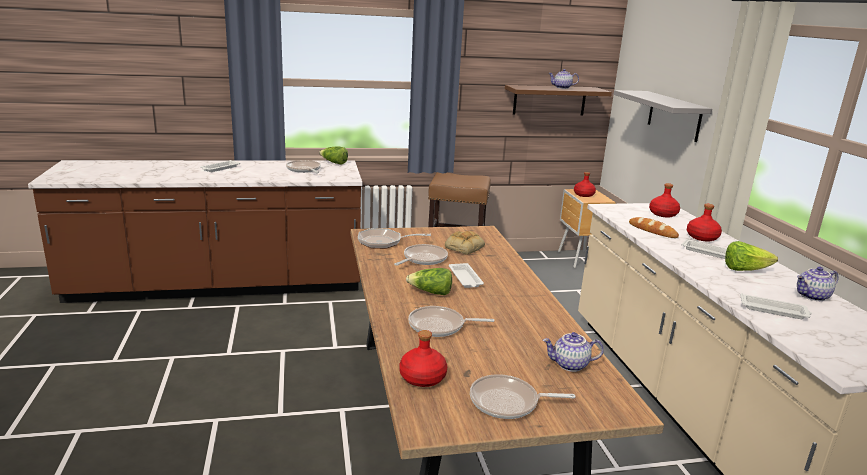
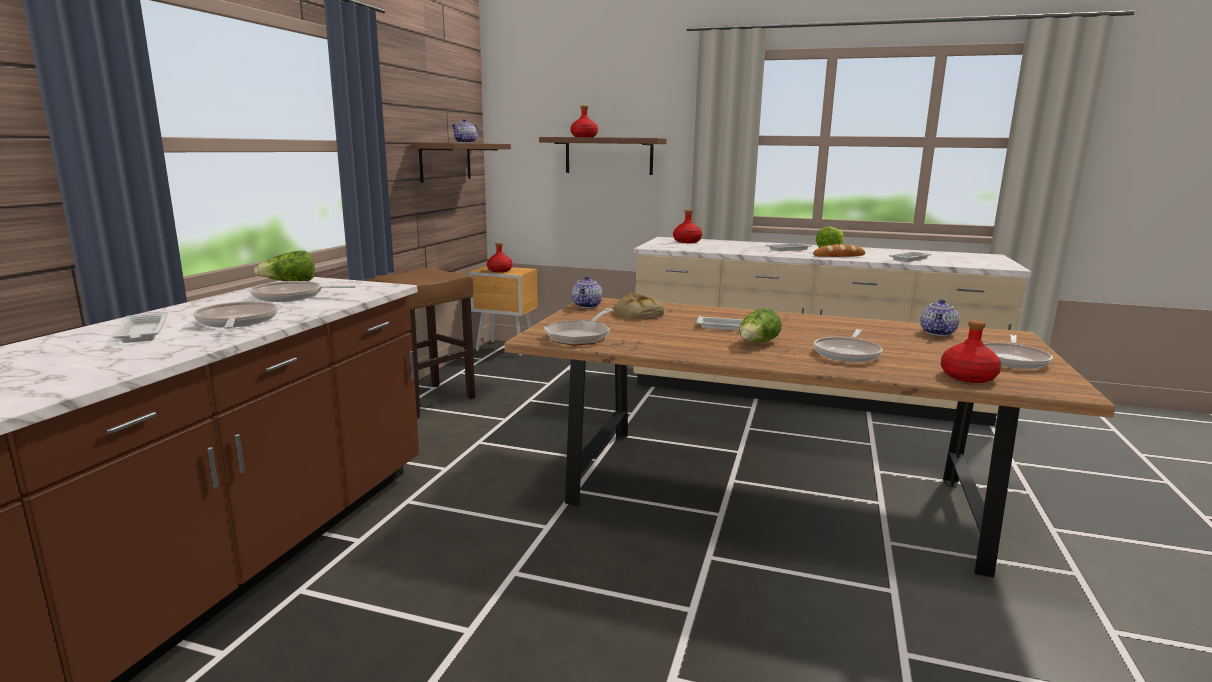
camera: 60 degrees left, 5 degrees down
frying pan [394,244,448,266] -> frying pan moved to [193,301,278,329]
grey shelf [613,90,712,142] -> brown shelf [539,137,667,175]
bread [629,217,679,238] -> bread moved to [813,244,865,257]
red bottle [687,204,722,242] -> red bottle moved to [571,106,598,137]
teapot [797,267,838,301] -> teapot moved to [572,276,602,308]

